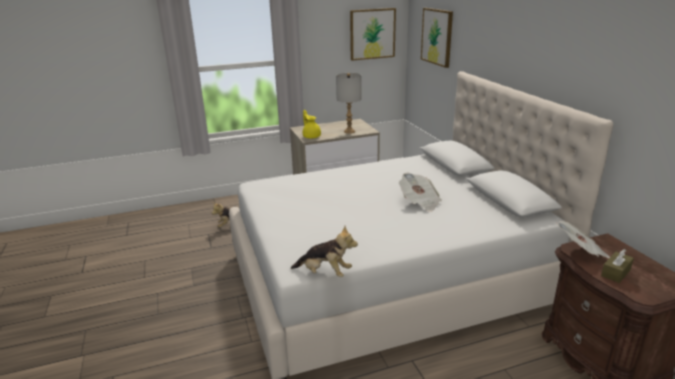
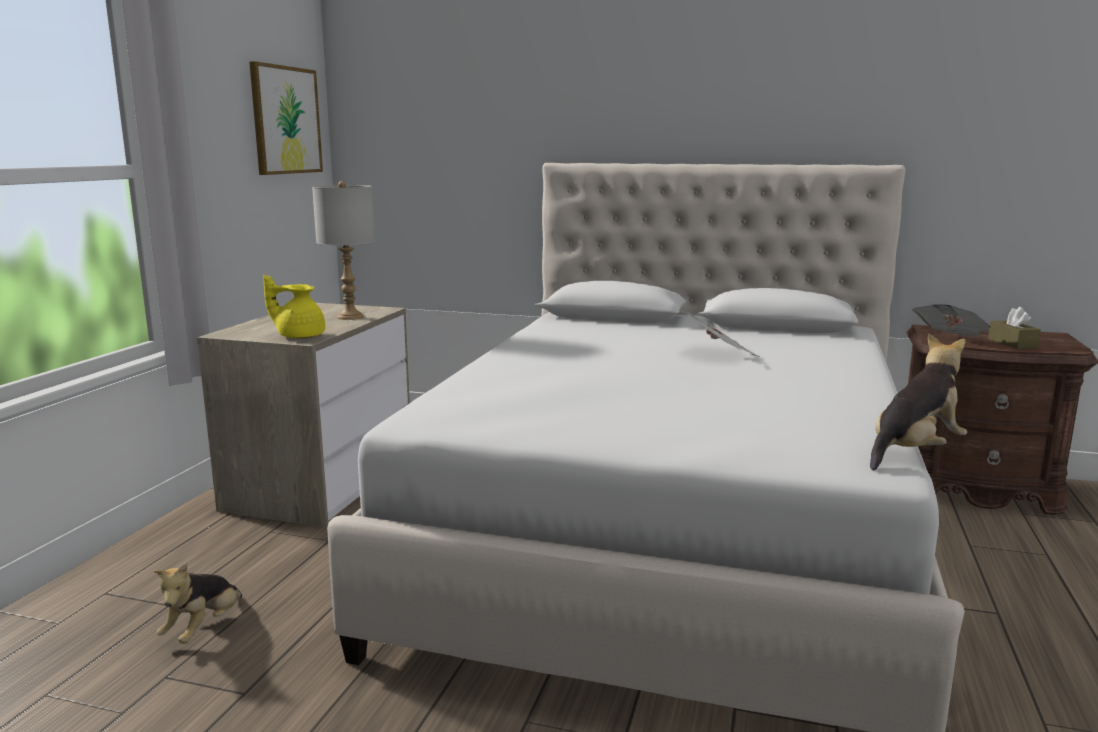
camera: 55 degrees left, 10 degrees down
picture [421,8,453,68] -> none

